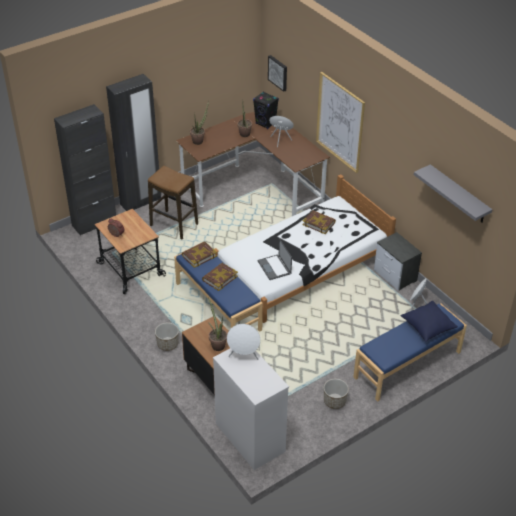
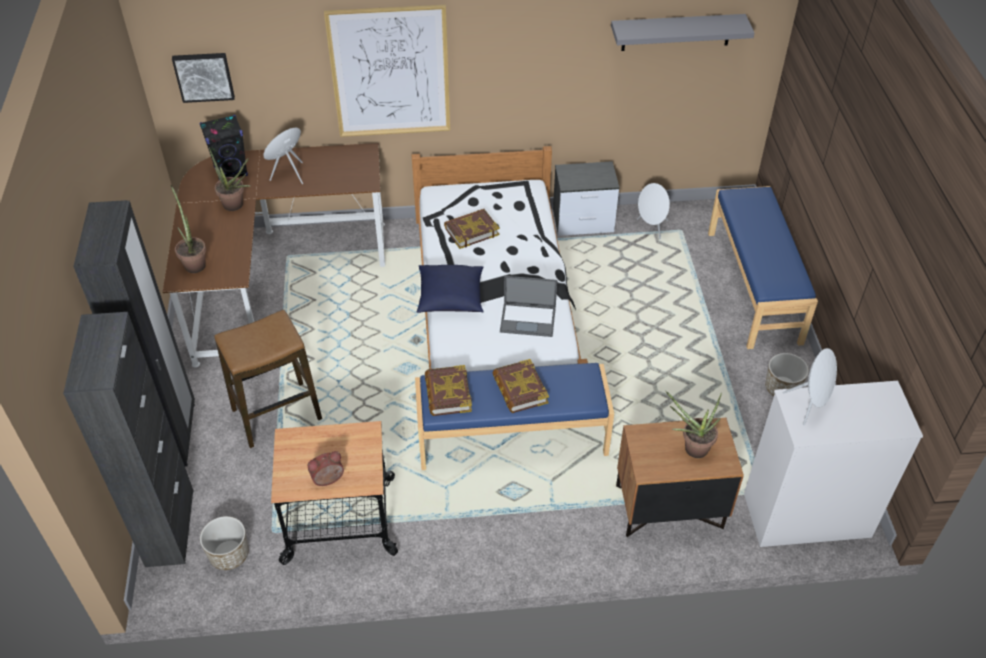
camera: 60 degrees left, 5 degrees up
planter [155,322,179,351] -> planter moved to [200,516,249,570]
blue pillow [400,300,458,342] -> blue pillow moved to [417,265,483,313]

